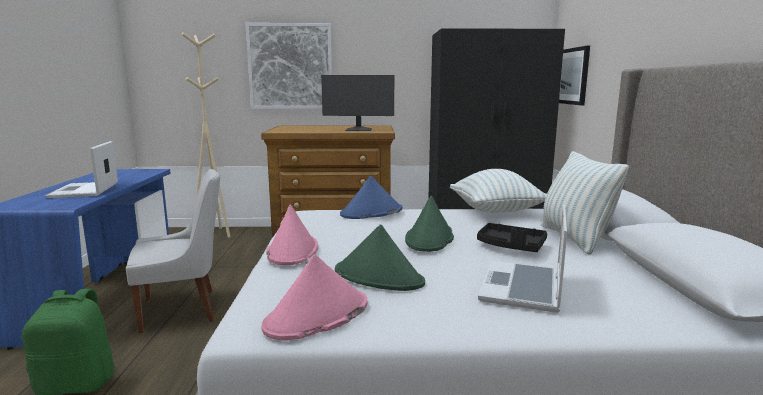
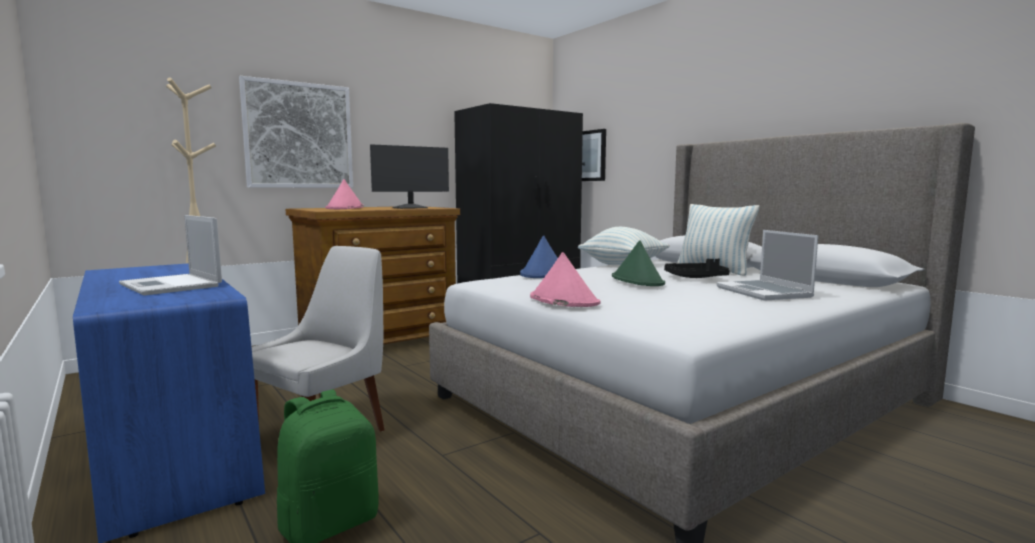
camera: 35 degrees left, 5 degrees down
pink hat [261,254,368,340] -> pink hat moved to [325,179,364,209]
green hat [335,224,425,291] -> none

